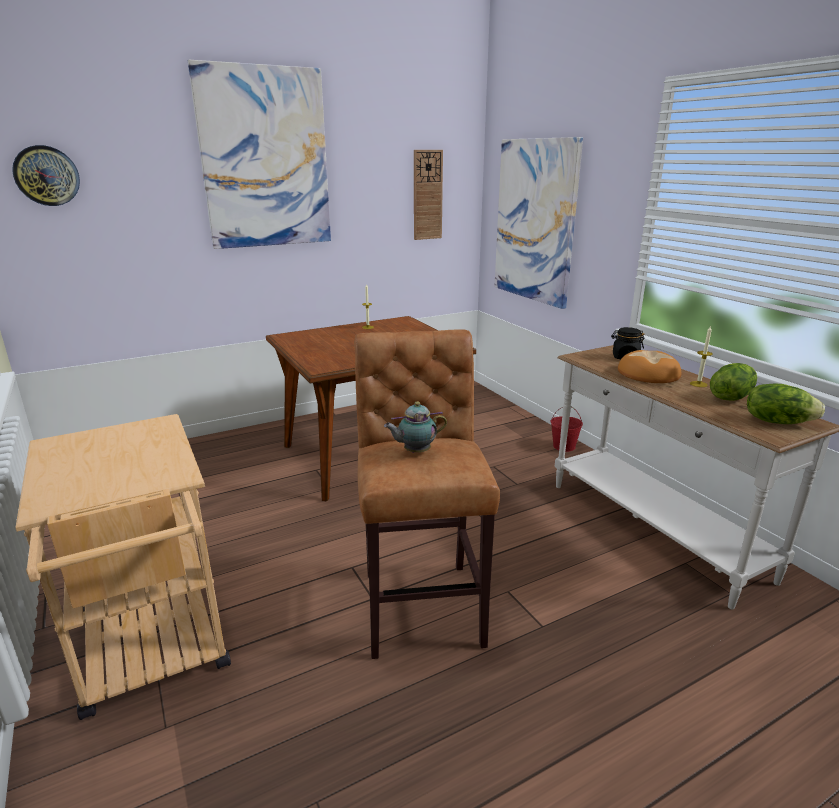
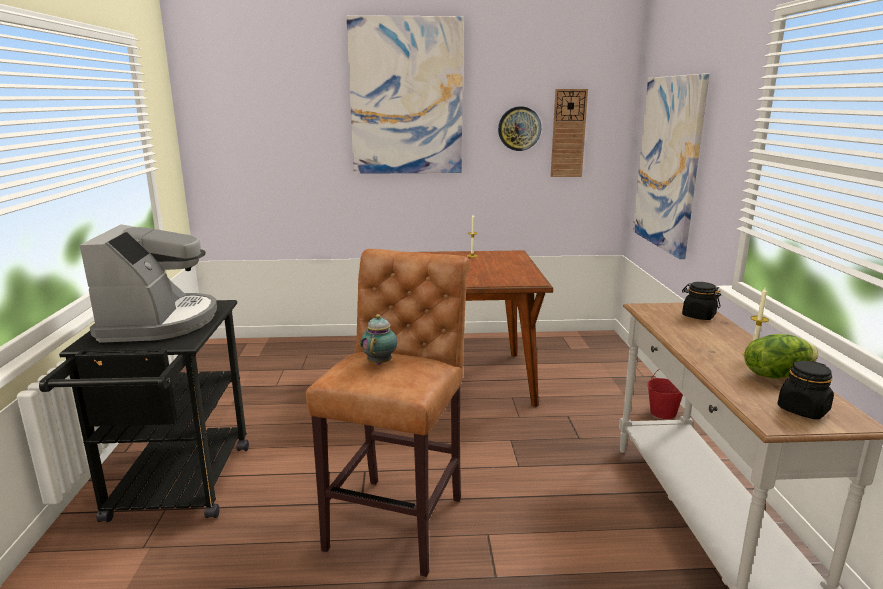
camera: 25 degrees right, 5 degrees down
wall clock [12,145,80,206] -> wall clock moved to [498,106,541,151]
beige cart [15,414,231,720] -> black cart [39,300,249,522]
teapot [384,401,447,453] -> teapot turned 90 degrees clockwise [360,314,398,365]
bread [618,350,681,383] -> none
lettuce [747,383,825,424] -> black jar [777,361,834,419]
none -> coffee machine [80,224,217,343]

